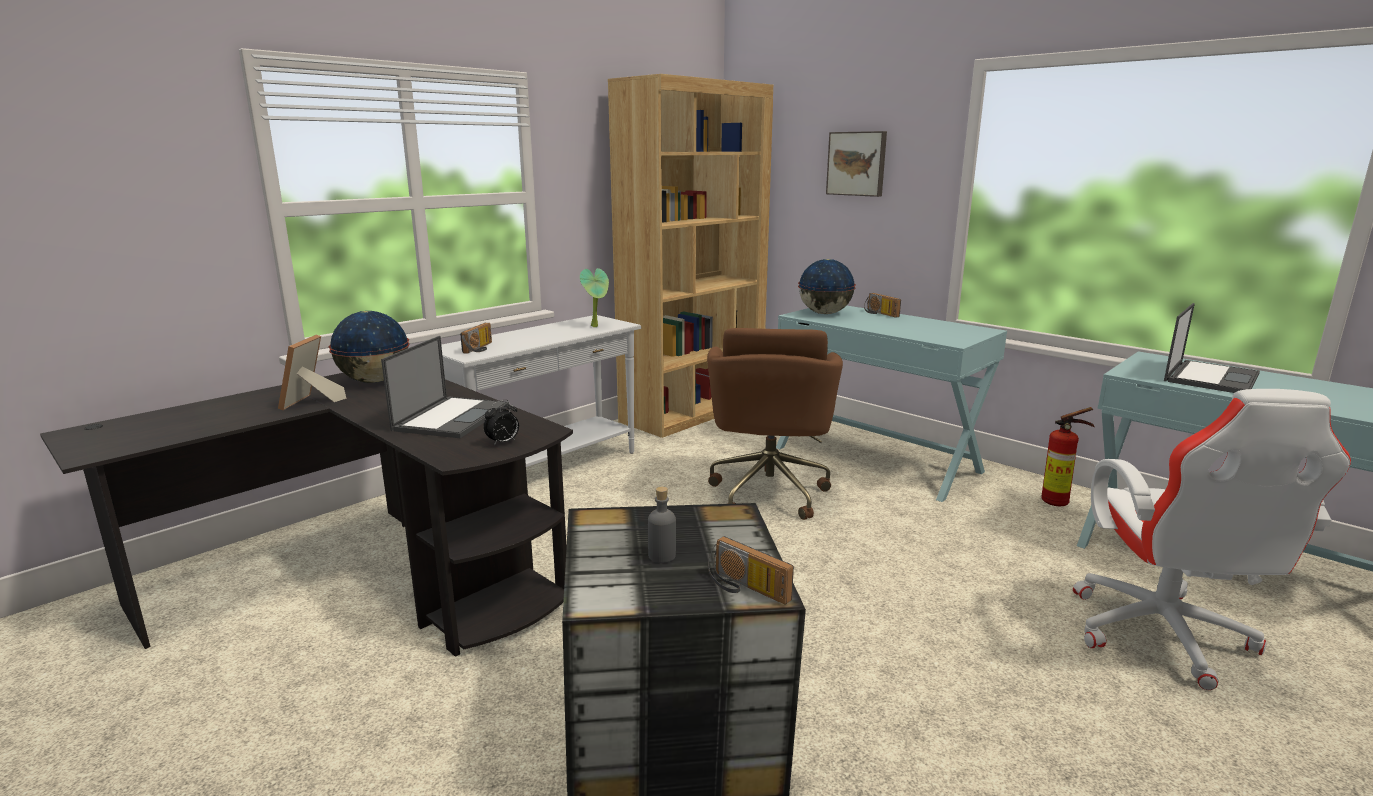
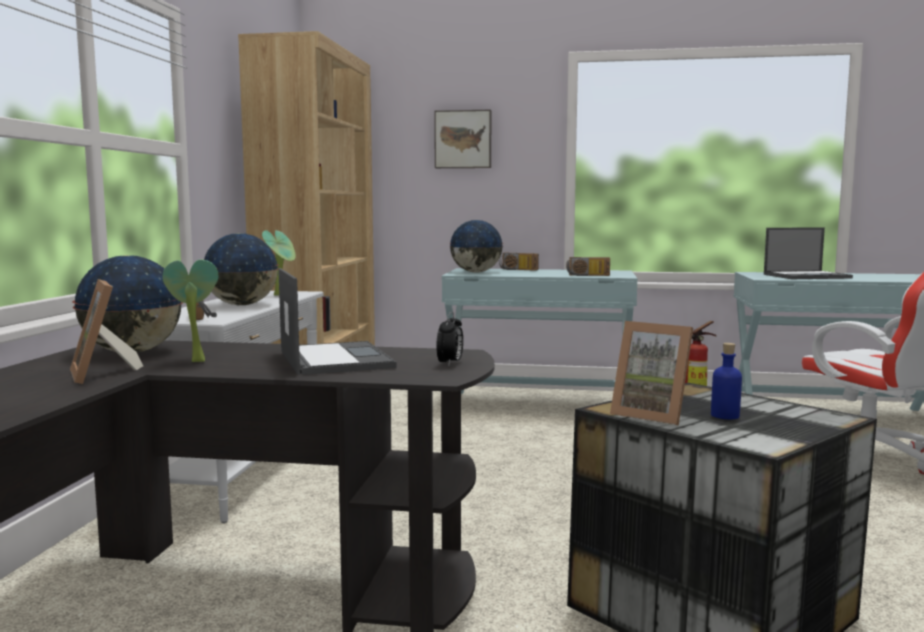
camera: 35 degrees left, 10 degrees down
grey bottle [648,487,676,563] -> blue bottle [711,343,742,419]
brown office chair [707,328,843,520] -> none
radio [708,536,794,605] -> radio moved to [566,257,610,276]
laptop [1164,303,1260,393] -> laptop turned 75 degrees clockwise [764,227,853,279]
none -> potted plant [162,259,219,362]
none -> globe [204,233,279,305]
none -> picture frame [610,321,693,426]

